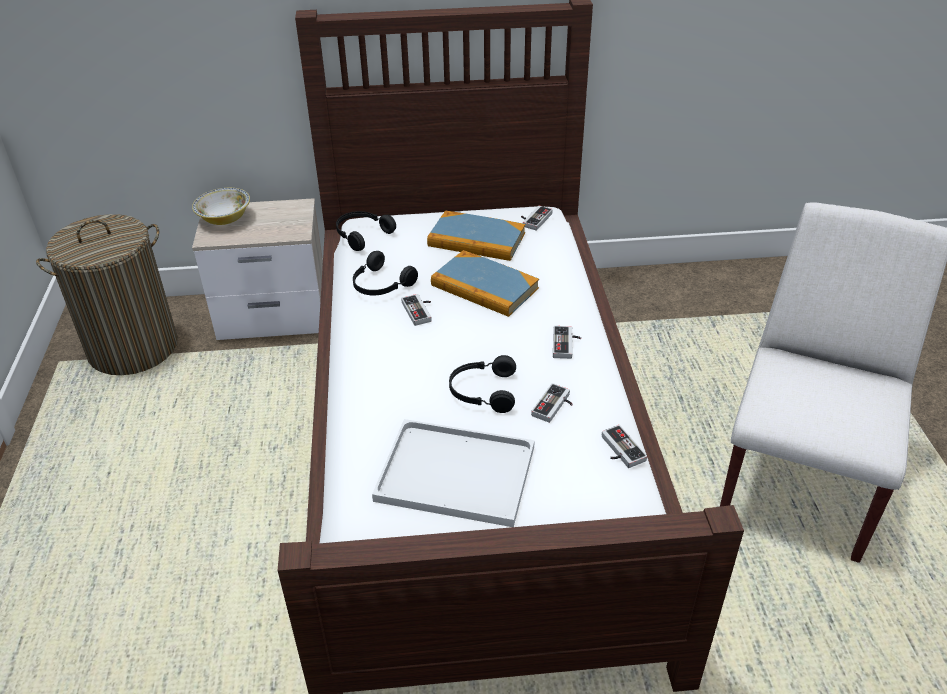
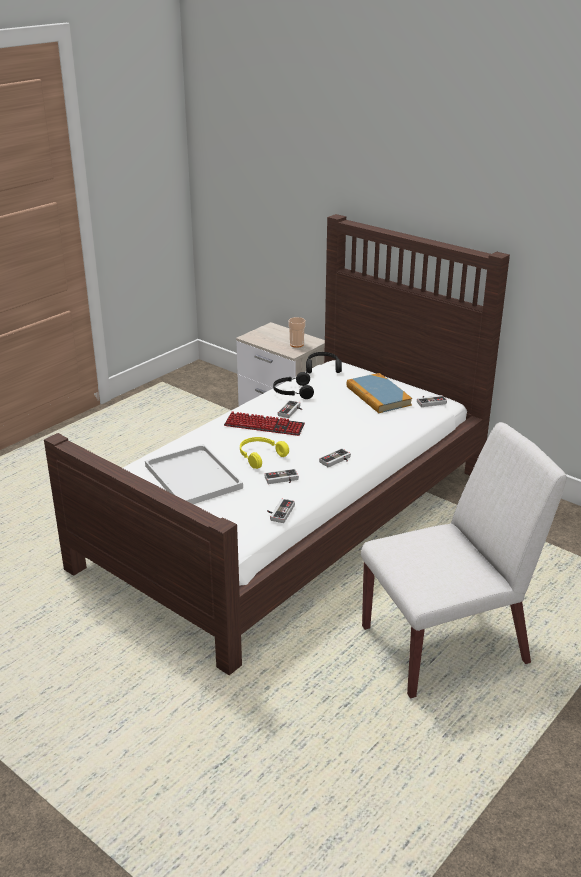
camera: 45 degrees right, 10 degrees down
laundry basket [36,214,178,375] -> none
bowl [192,188,250,225] -> none
book [431,250,539,317] -> none
black headphones [449,355,516,413] -> yellow headphones [240,437,289,469]
none -> keyboard [224,412,305,436]
none -> cup [288,317,306,348]

